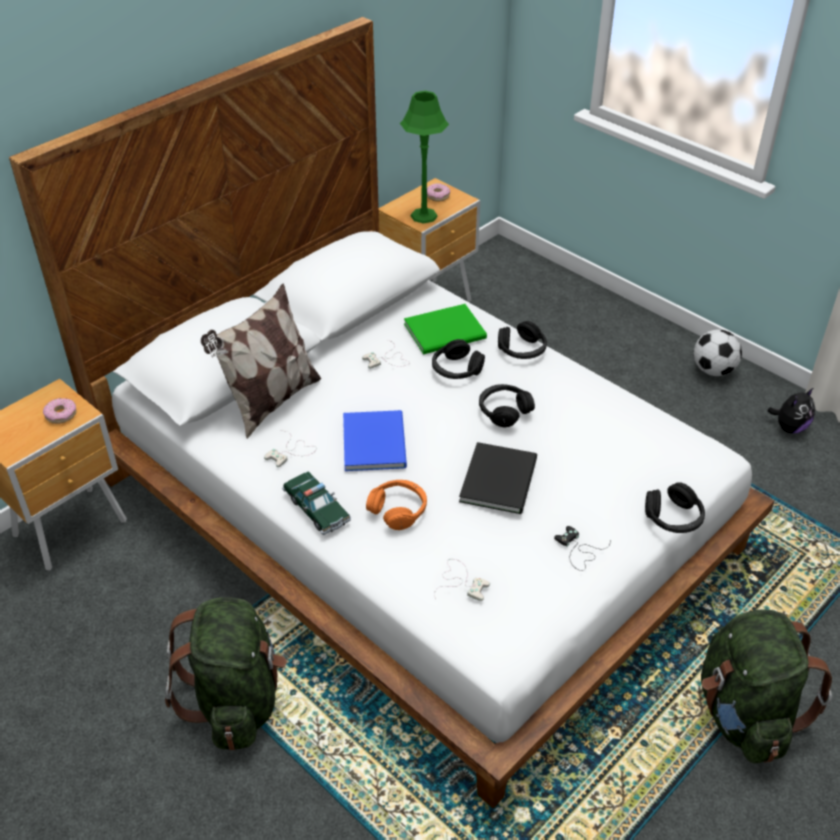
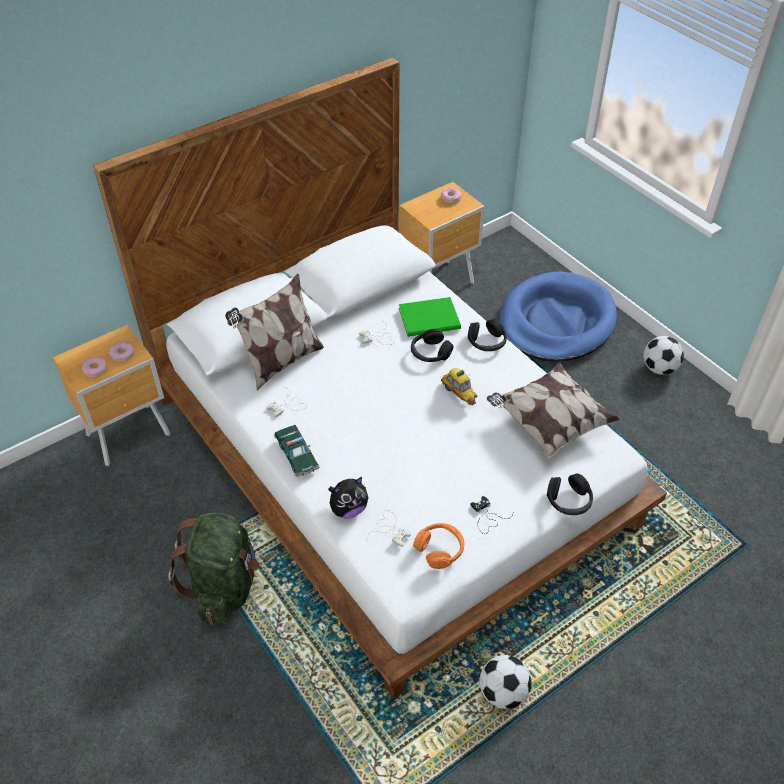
camera: 10 degrees right, 5 degrees up
blue book [343,410,407,471] -> none
orange headphones [366,480,427,530] -> orange headphones moved to [413,523,464,569]
green table lamp [400,91,449,224] -> none
black book [459,442,537,514] -> none
black headphones [479,384,535,428] -> toy car [441,368,477,405]
green backpack [701,609,832,763] -> none
plush toy [767,388,815,434] -> plush toy moved to [328,477,368,518]
none -> donut [82,357,107,378]
none -> football [479,655,531,709]
none -> pillow [487,363,621,460]
none -> blue dog bed [500,272,617,362]

